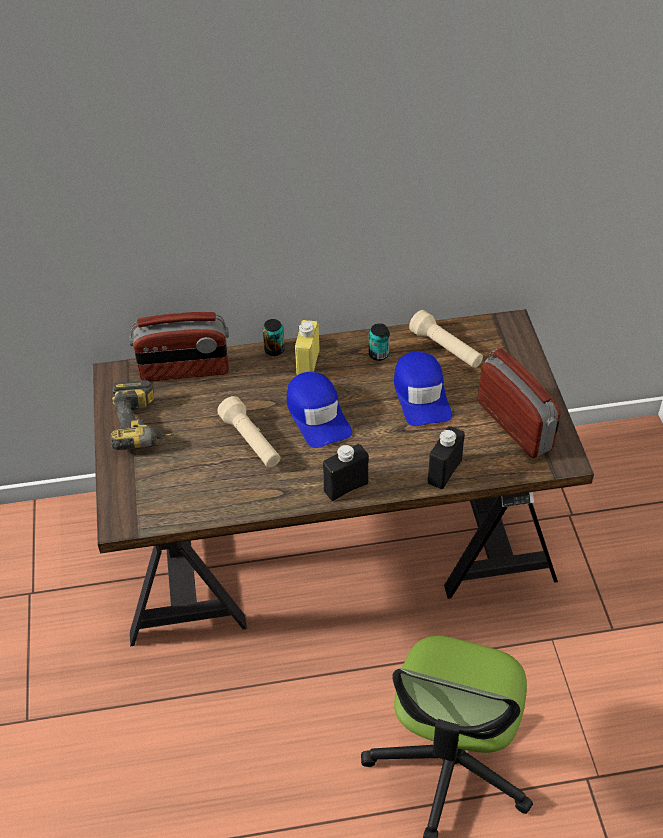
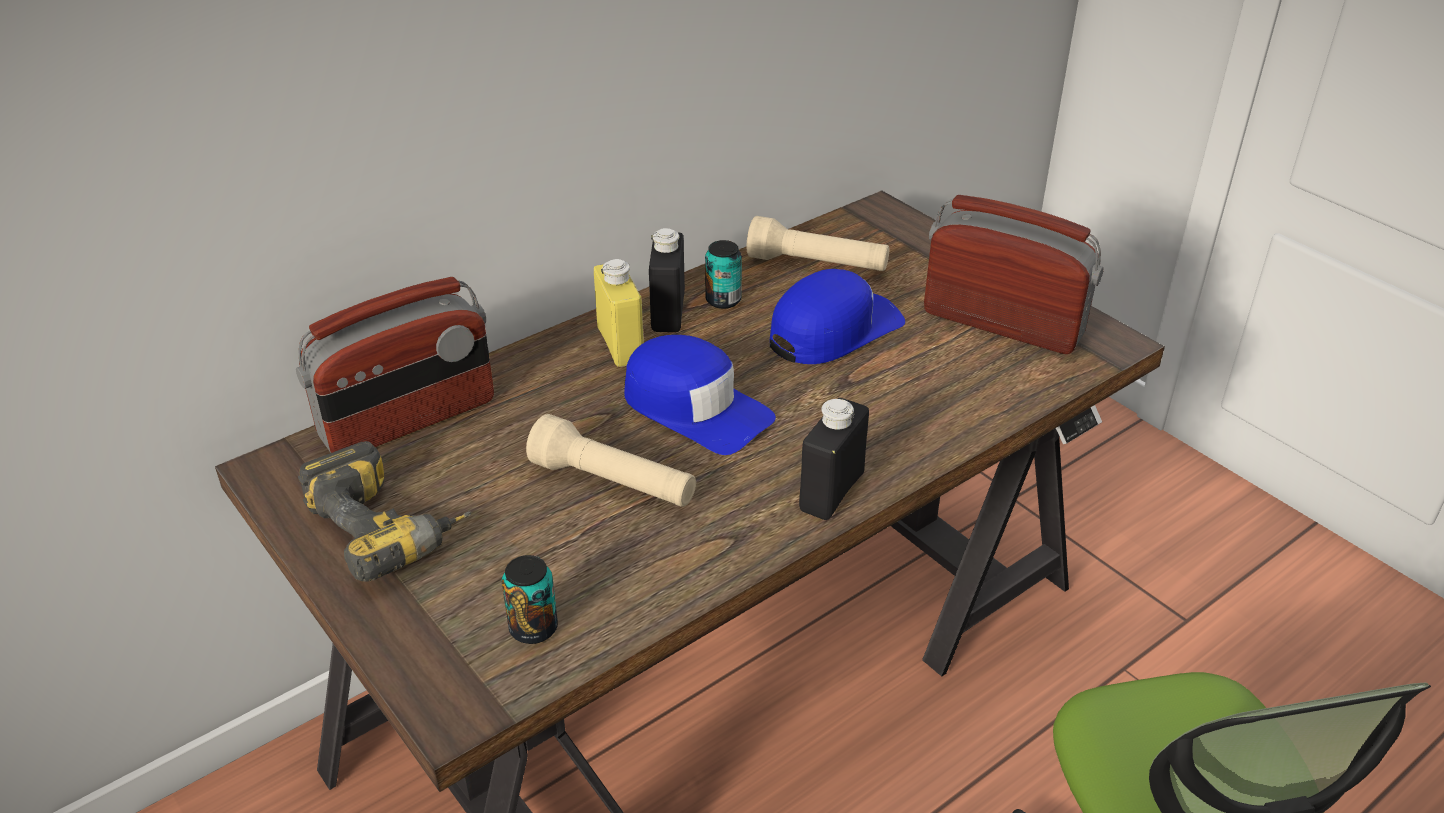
camera: 30 degrees left, 10 degrees down
can [263,319,285,356] -> can moved to [502,555,558,644]
blue cap [394,351,452,426] -> blue cap turned 90 degrees counterclockwise [770,269,905,364]
black bottle [428,426,464,489] -> black bottle moved to [649,228,685,332]

